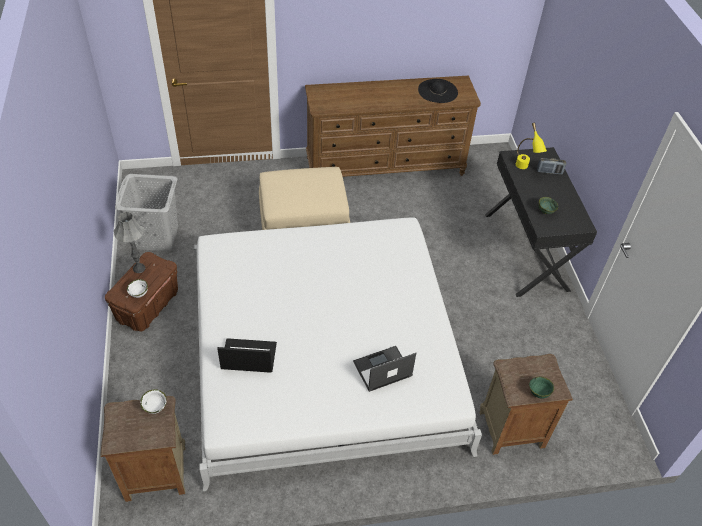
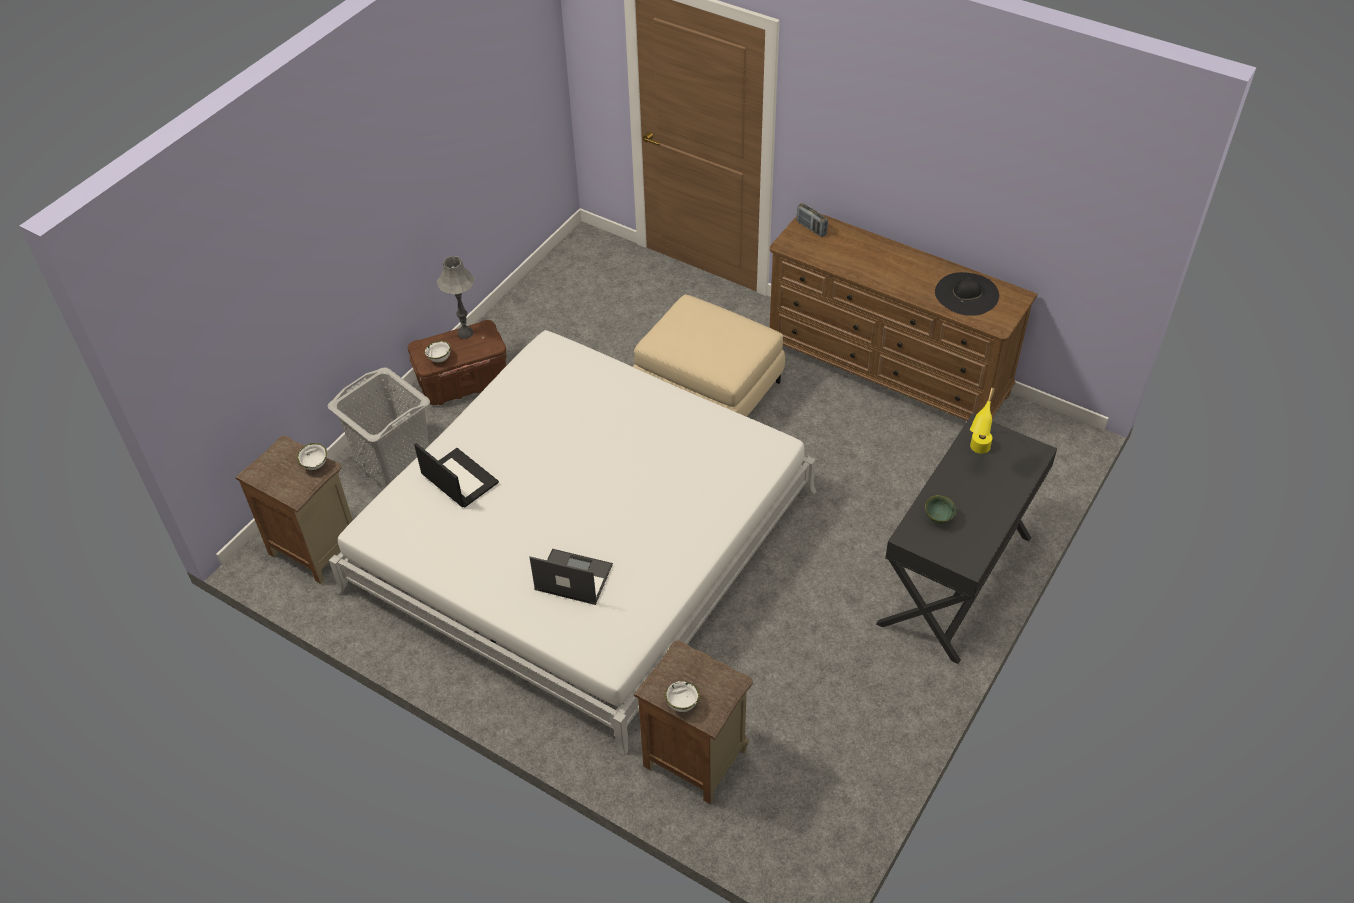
camera: 45 degrees right, 0 degrees up
grey laundry basket [115,174,178,251] -> grey laundry basket moved to [328,367,430,489]
green bowl [529,377,554,399] -> white bowl [665,681,700,712]
radio [537,158,566,175] -> radio moved to [797,203,828,237]

